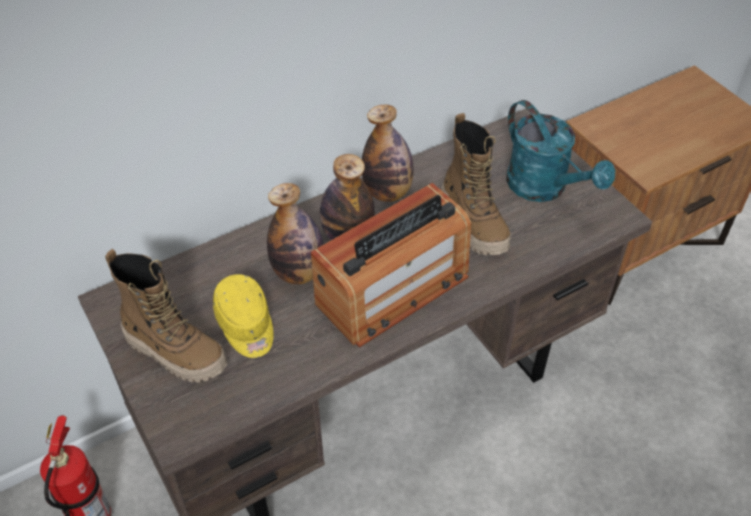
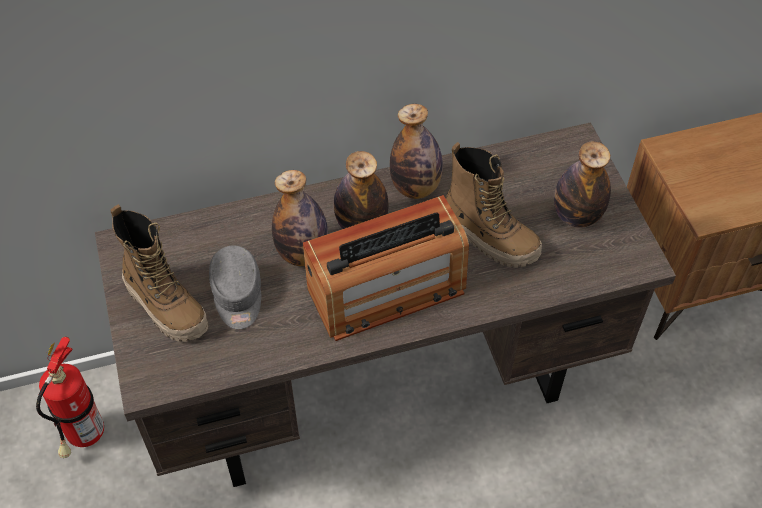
camera: 15 degrees right, 5 degrees up
yellow cap [213,274,273,358] -> grey cap [209,245,261,329]
boot [441,113,511,255] -> boot turned 45 degrees counterclockwise [446,142,542,268]
turquoise watering can [506,100,615,202] -> bottle [554,141,611,227]

